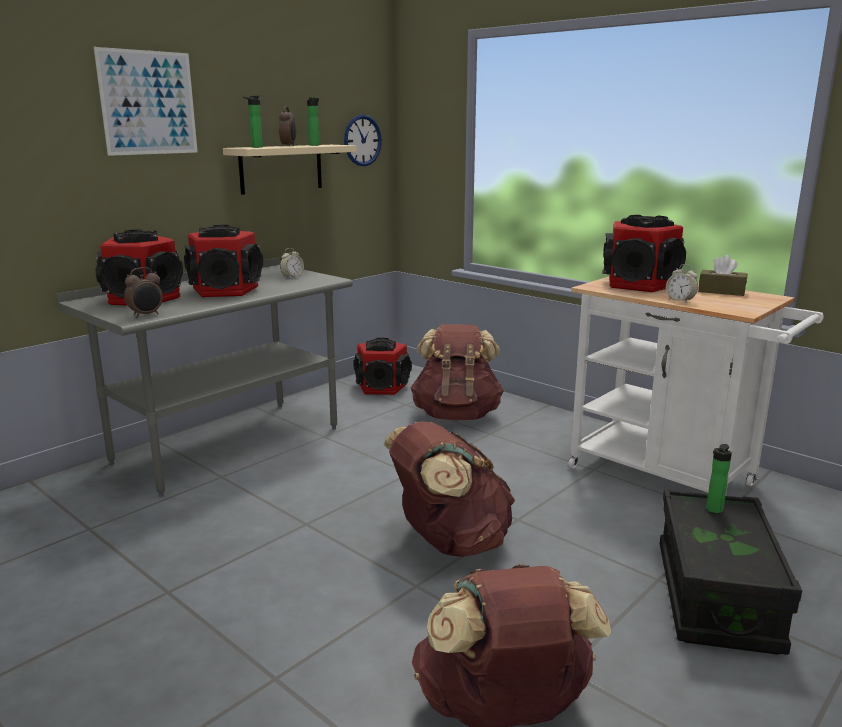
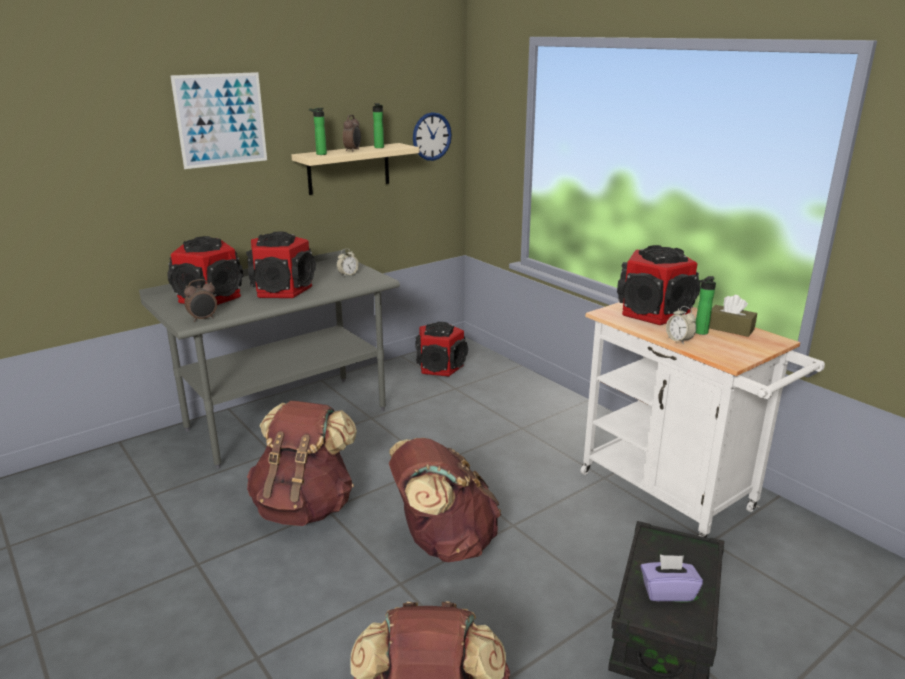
camera: 10 degrees right, 5 degrees up
brown backpack [411,324,504,420] -> brown backpack moved to [247,401,357,526]
bottle [706,444,732,513] -> bottle moved to [696,276,716,335]
none -> purple tissue box [640,555,703,602]

